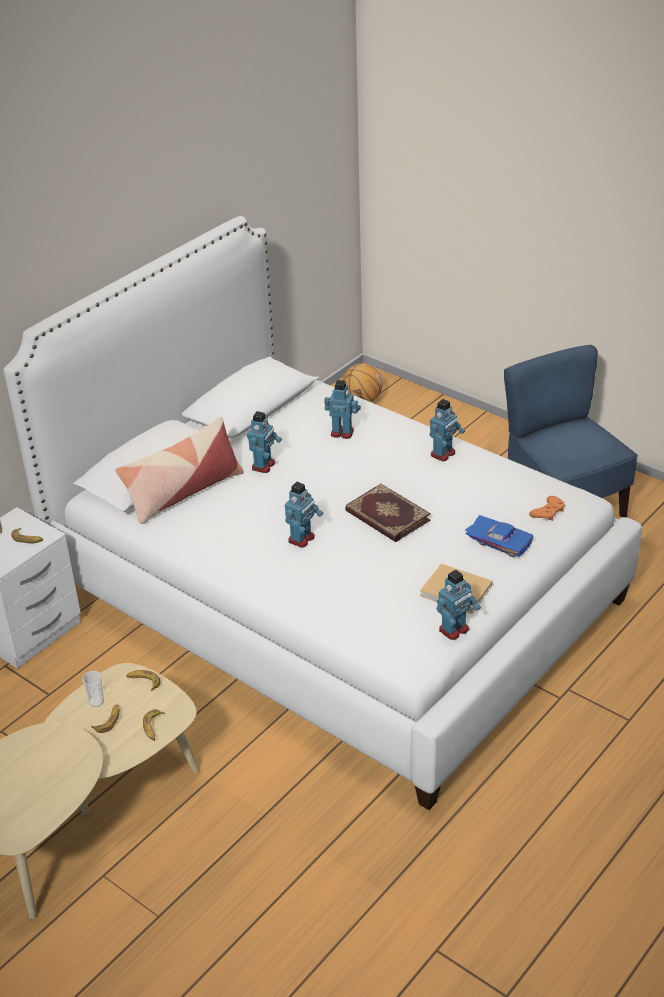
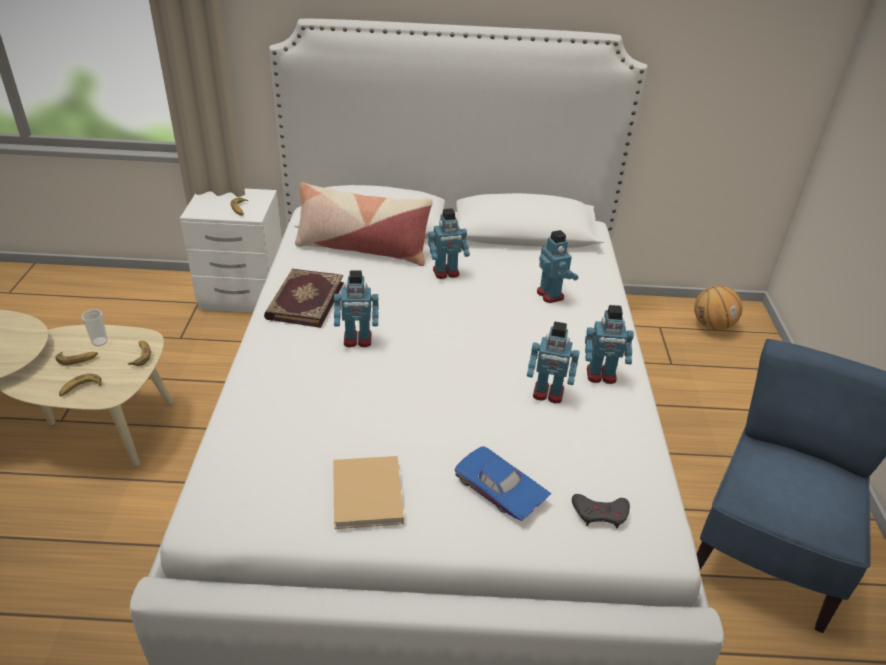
camera: 50 degrees right, 0 degrees up
book [345,484,431,542] -> book moved to [264,268,344,328]
toy robot [437,570,481,640] -> toy robot moved to [527,322,580,403]
blue toy car [465,515,533,557] -> blue toy car turned 135 degrees clockwise [455,446,552,521]
orange game controller [529,496,565,521] -> grey game controller [572,494,630,528]

